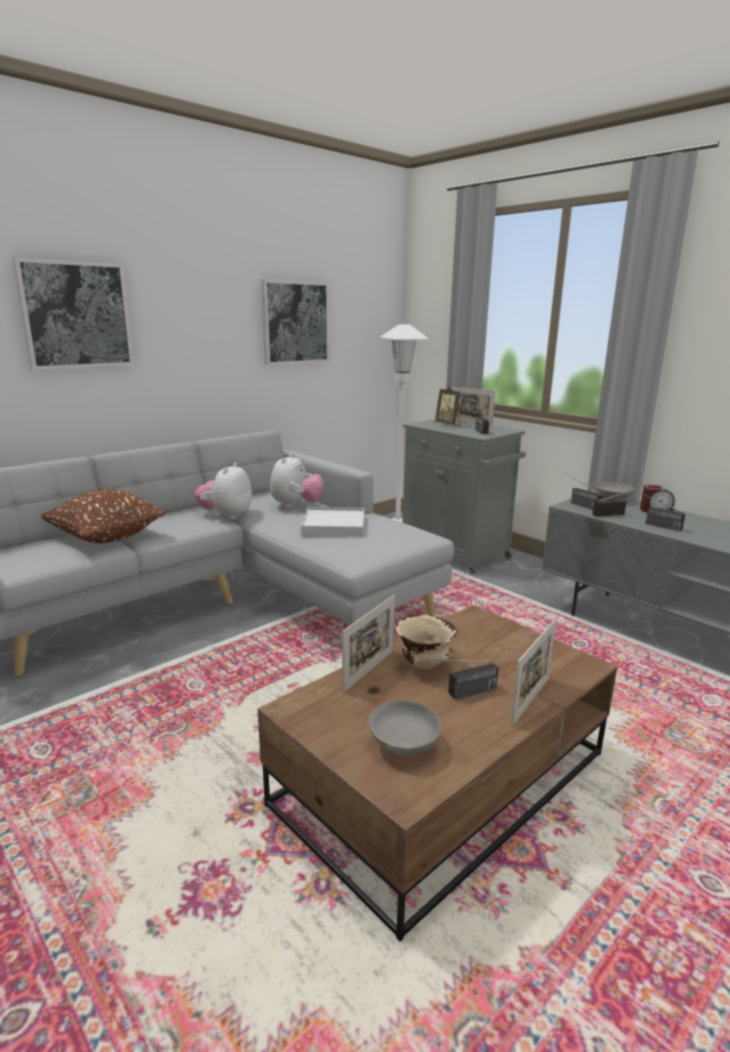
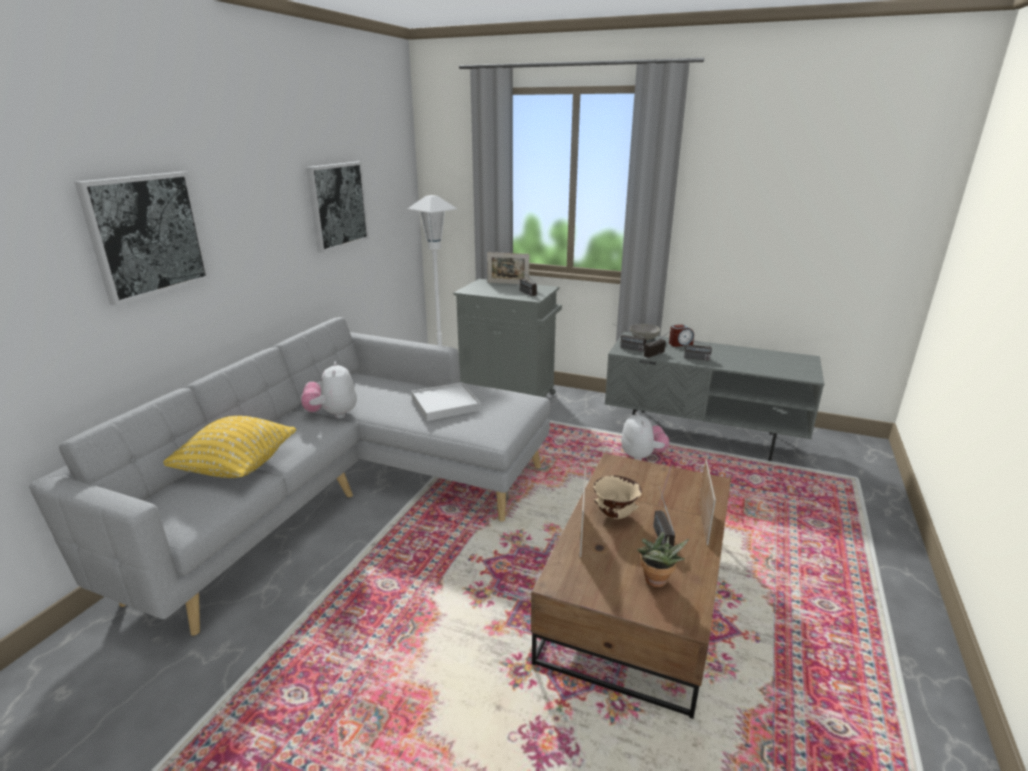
camera: 25 degrees left, 5 degrees up
brown pillow [41,489,166,543] -> yellow pillow [163,416,296,478]
plush toy [270,453,324,508] -> plush toy moved to [621,412,669,460]
grey bowl [369,700,442,757] -> potted plant [637,532,689,587]
radio [427,660,499,700] -> radio turned 135 degrees clockwise [653,486,675,546]
picture frame [435,386,460,425] -> none

